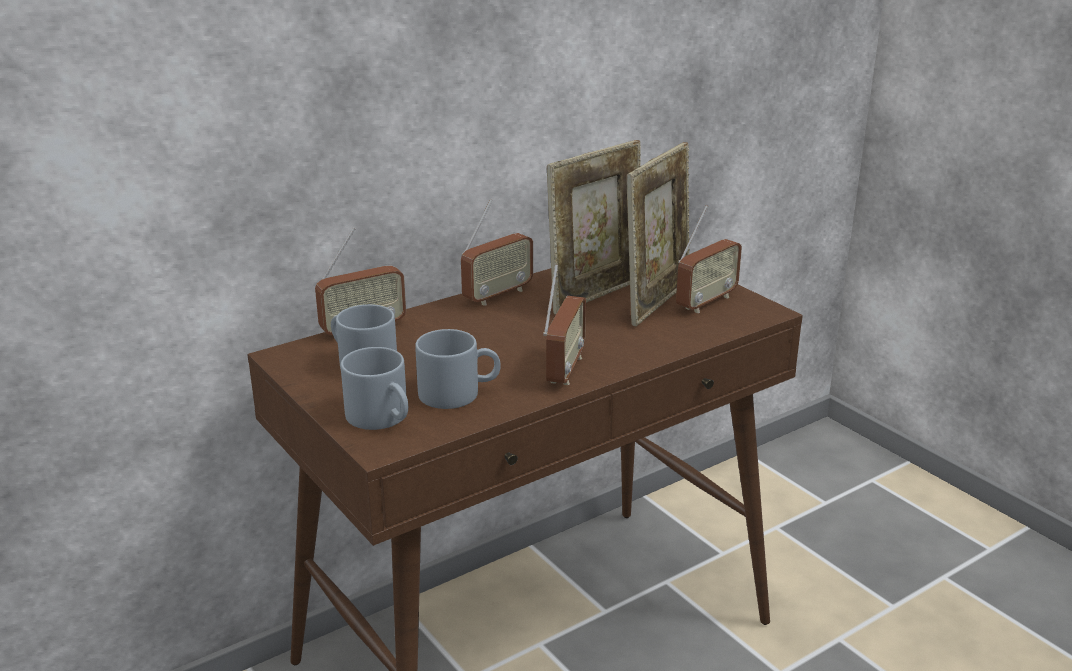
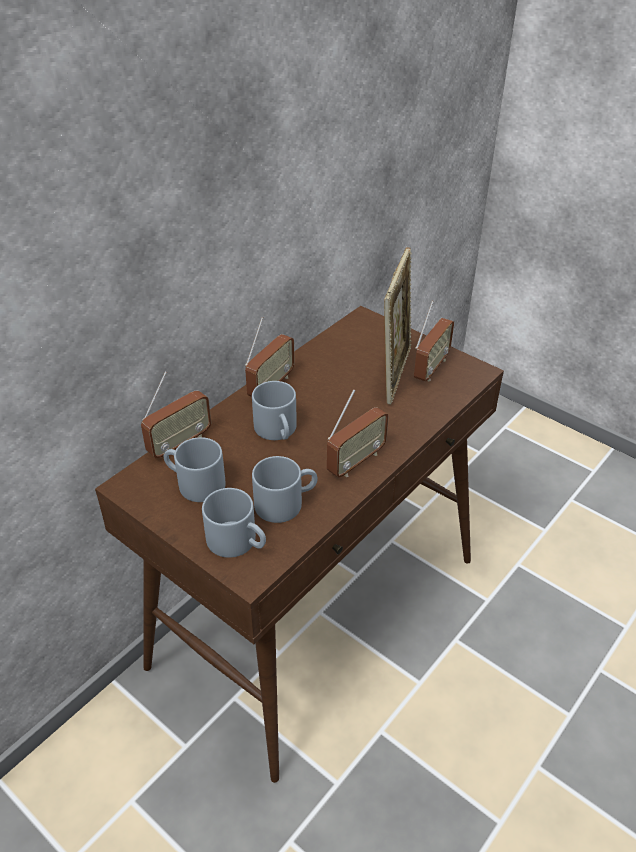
camera: 15 degrees left, 15 degrees up
radio [543,264,586,385] -> radio turned 45 degrees clockwise [327,389,389,477]
picture frame [547,140,641,315] -> none
none -> grey mug [252,381,297,440]

